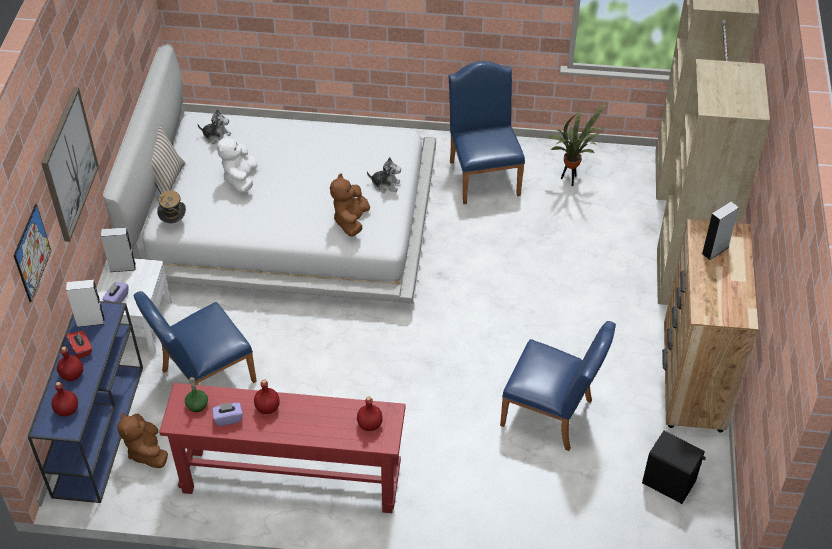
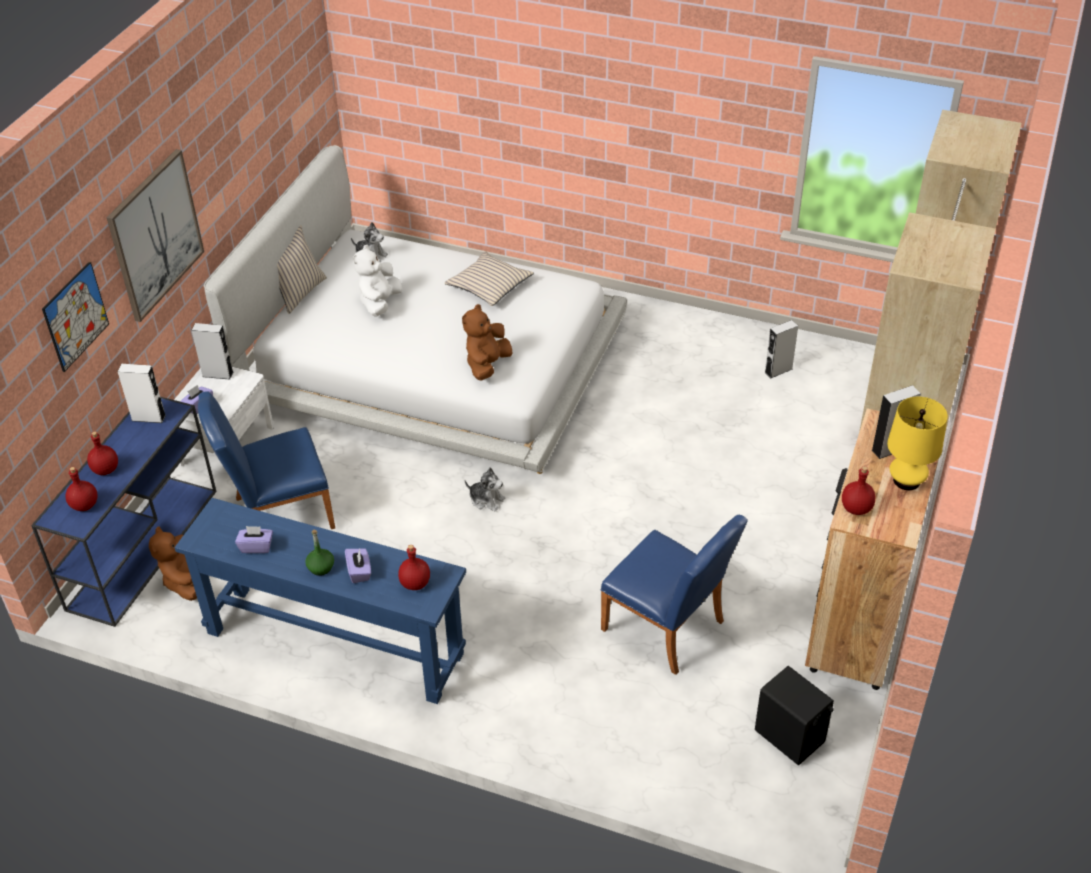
camera: 15 degrees right, 5 degrees down
red tissue box [66,331,92,359] -> none
hat [157,190,186,223] -> none
red console table [159,383,406,513] -> blue console table [175,498,466,704]
green bottle [185,377,208,412] -> green bottle moved to [305,530,334,576]
red bottle [254,379,280,414] -> red bottle moved to [842,466,875,515]
plush toy [367,157,401,193] -> plush toy moved to [465,467,505,512]
blue chair [449,61,525,204] -> none
potted plant [548,103,607,186] -> grey speaker [764,320,798,378]
none -> purple tissue box [345,549,371,583]
none -> beige pillow [445,251,534,306]
none -> yellow table lamp [887,397,948,490]

